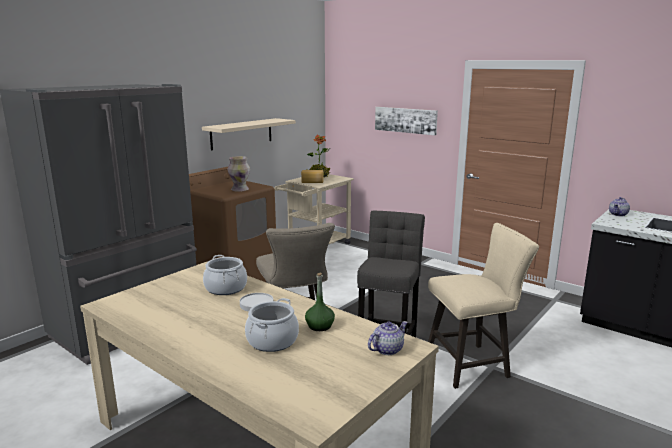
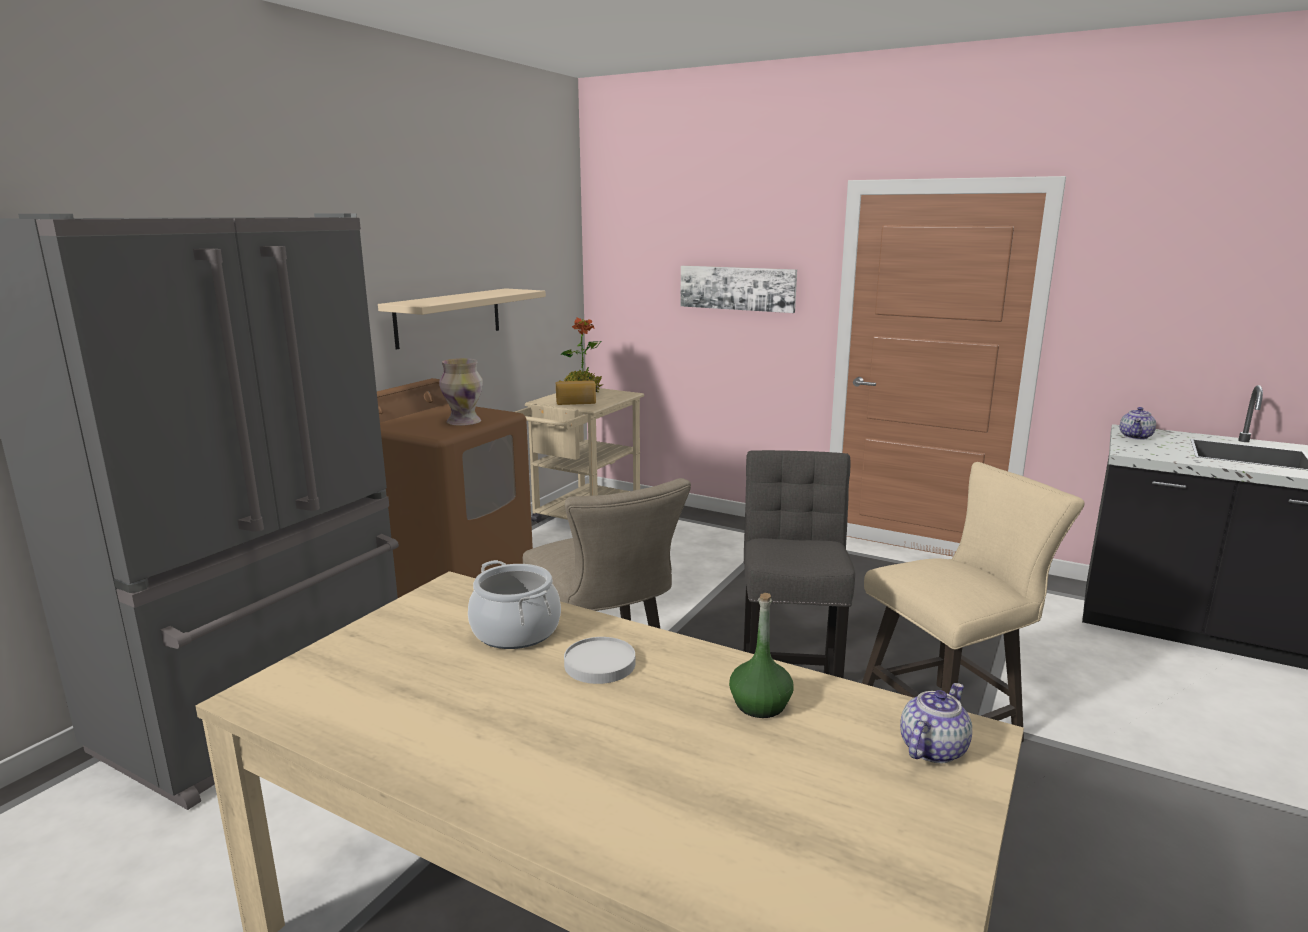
camera: 10 degrees left, 0 degrees up
cooking pot [245,298,299,352] -> none

